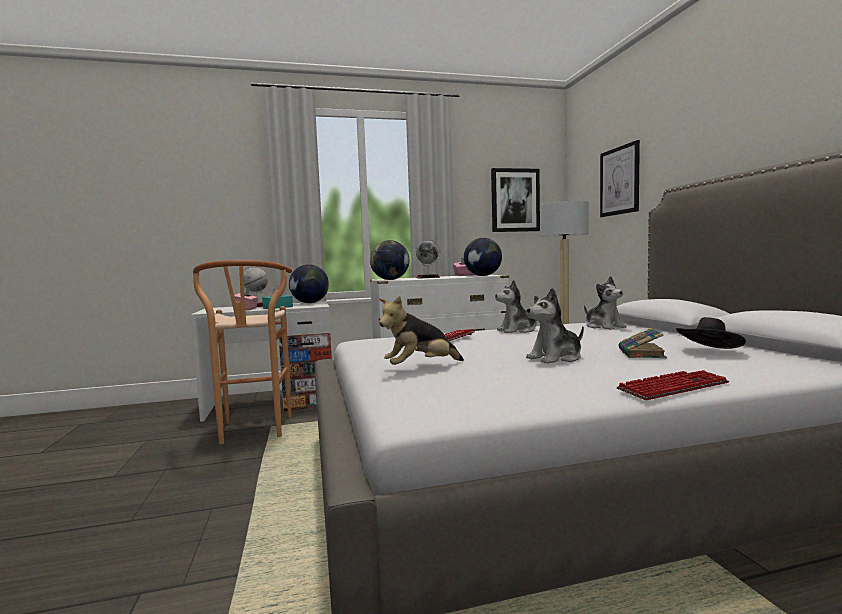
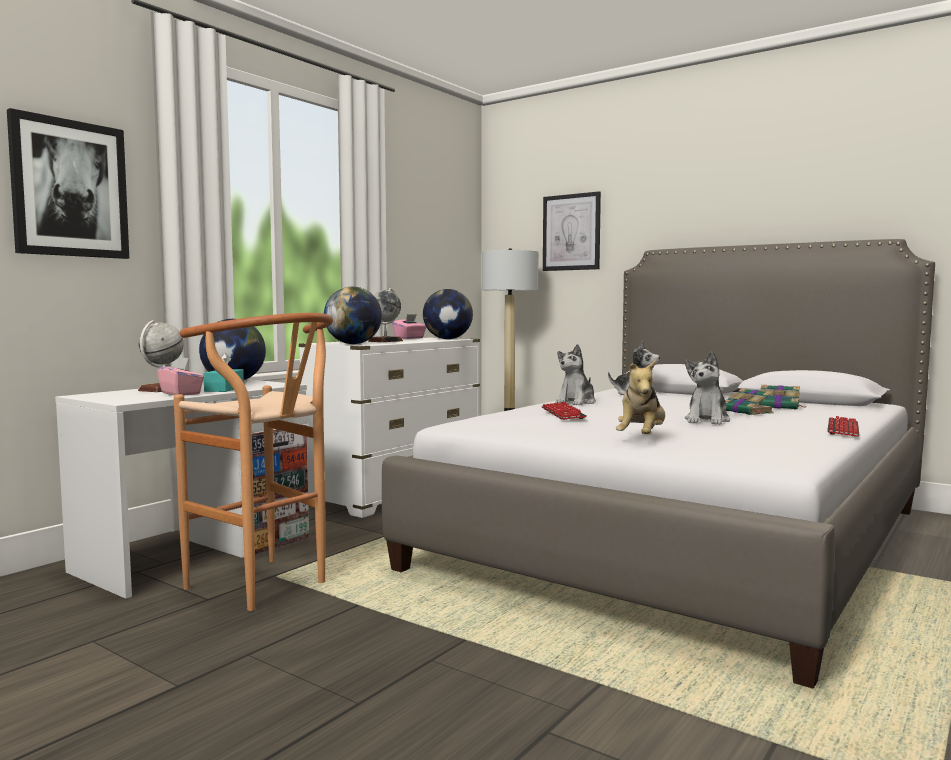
camera: 40 degrees left, 0 degrees up
picture [491,168,540,232] -> picture moved to [7,108,129,259]
black hat [676,317,746,349] -> book [758,385,806,410]

